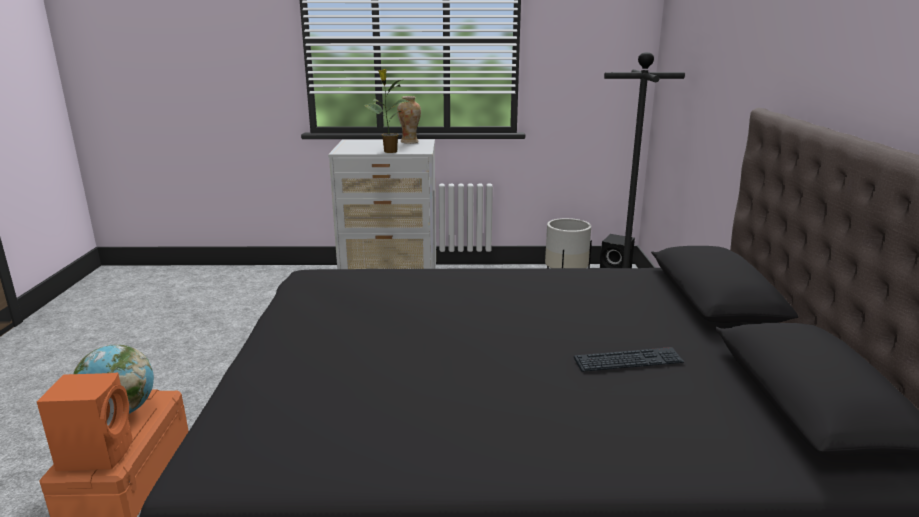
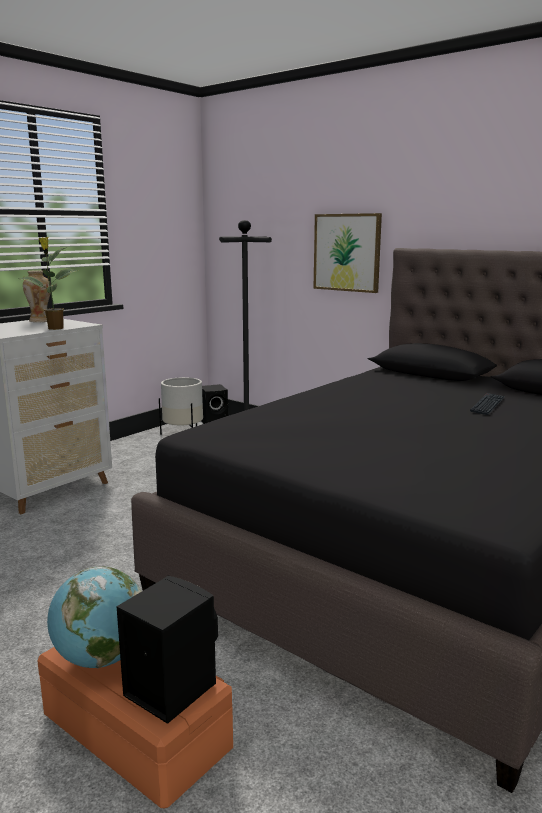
camera: 50 degrees left, 5 degrees down
orange speaker [37,373,133,471] -> black speaker [117,576,218,724]
none -> picture [313,213,382,293]

